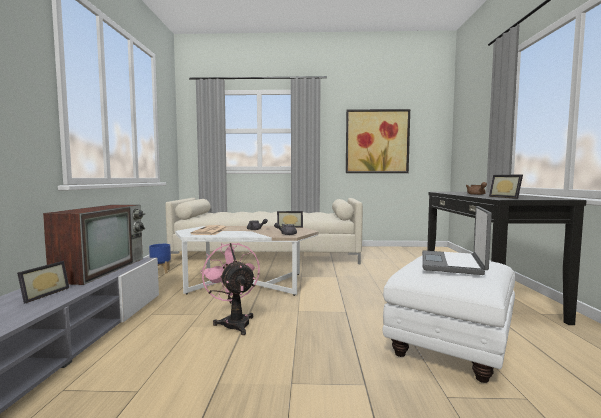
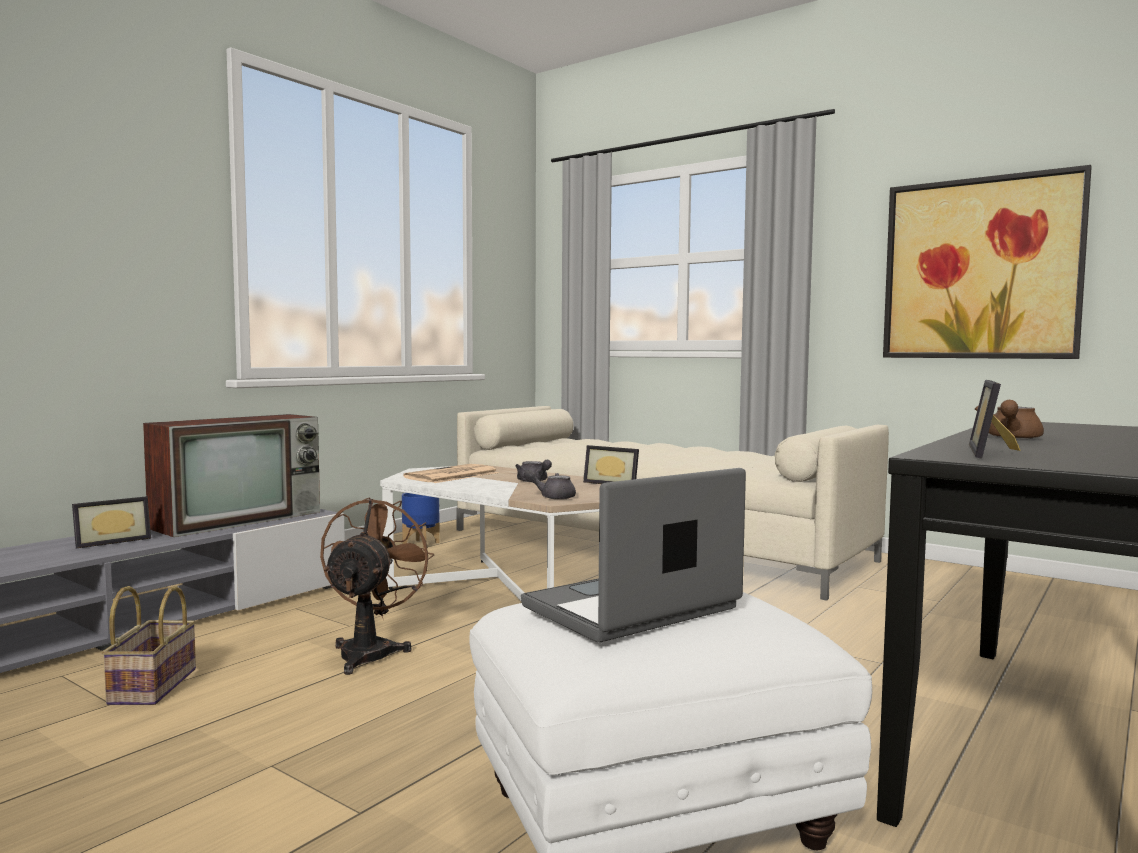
camera: 35 degrees right, 0 degrees up
pink fan [200,243,260,335] -> brown fan [320,498,435,675]
none -> basket [102,586,196,705]

